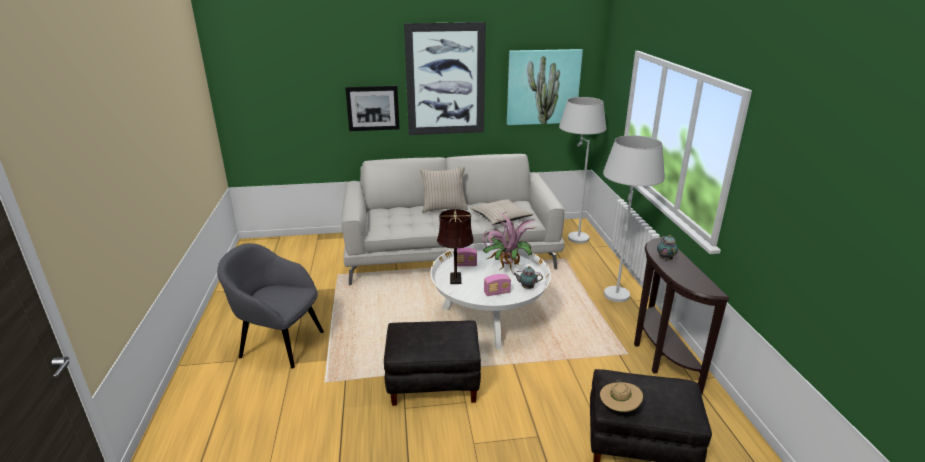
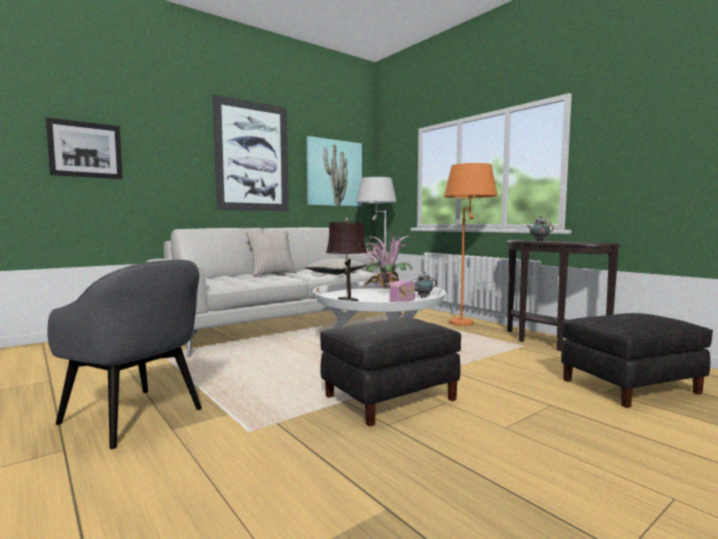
camera: 30 degrees left, 20 degrees down
grey armchair [217,243,324,369] -> grey armchair turned 135 degrees counterclockwise [47,260,202,449]
picture [345,86,400,131] -> picture moved to [46,117,123,179]
radio [457,248,477,266] -> none
beige hat [600,379,643,412] -> none
white floor lamp [603,135,665,302] -> orange floor lamp [444,163,498,326]

